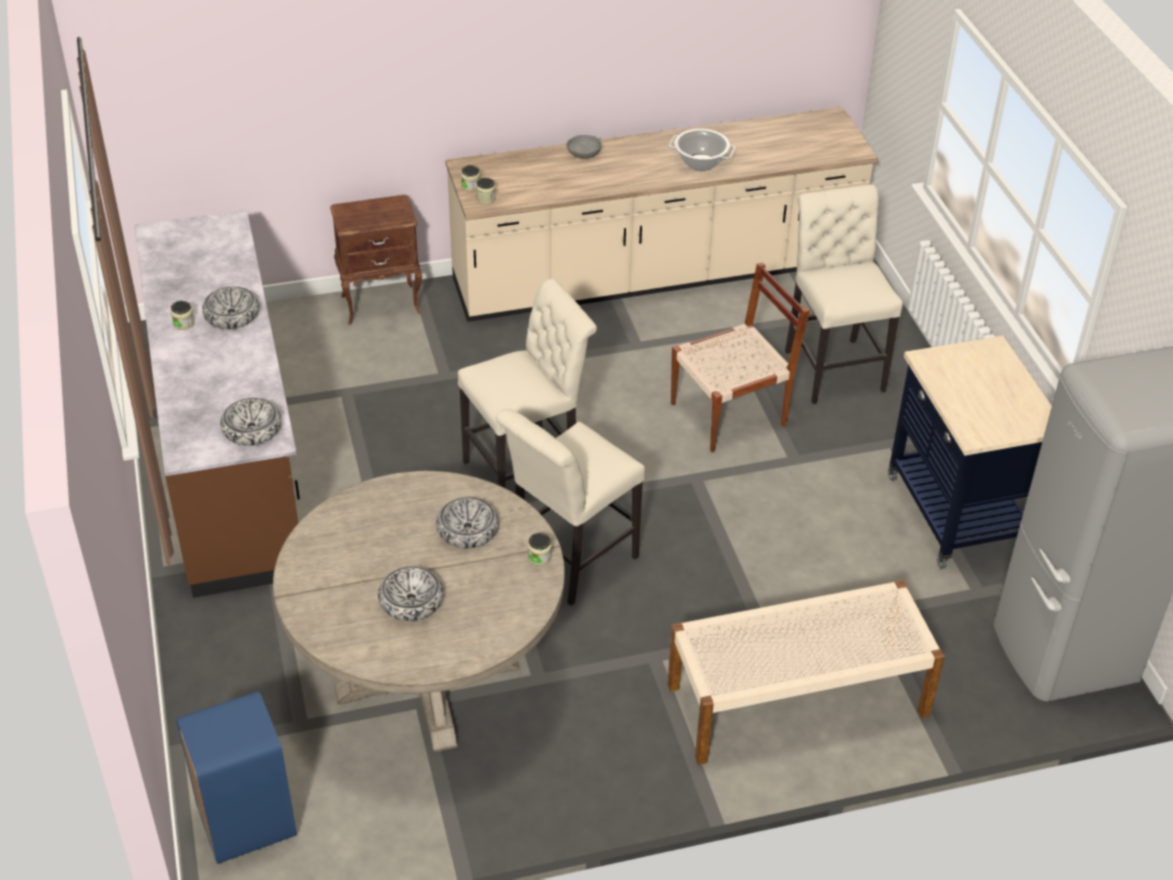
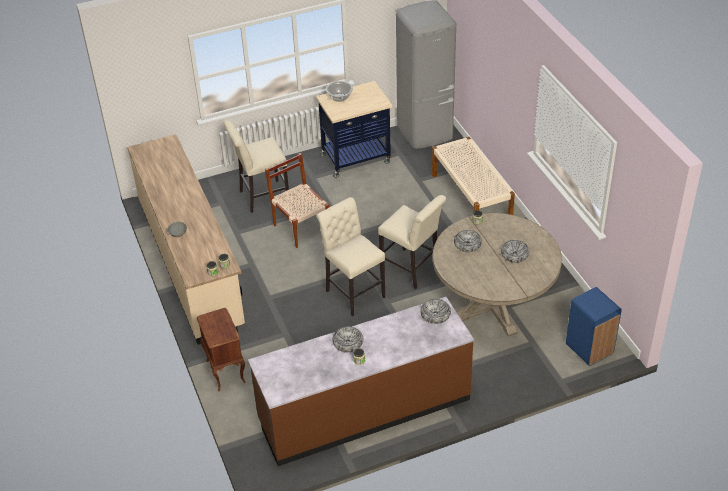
camera: 95 degrees left, 0 degrees up
cooking pot [669,129,735,171] -> cooking pot moved to [326,81,353,102]

